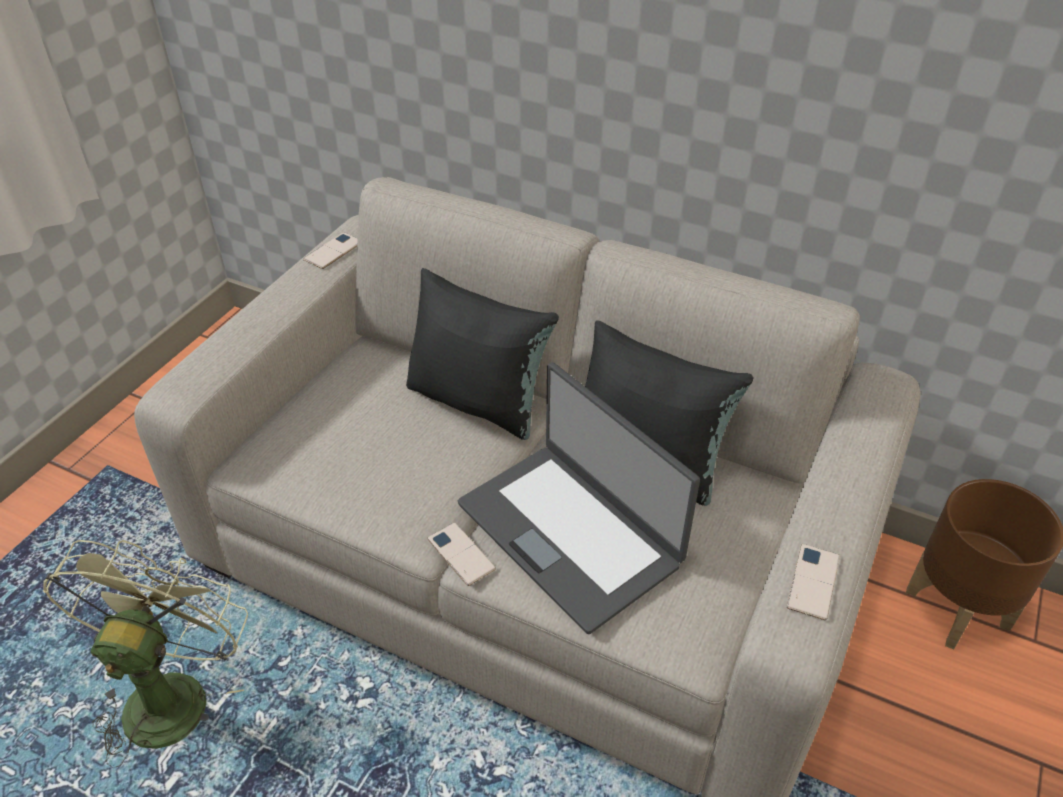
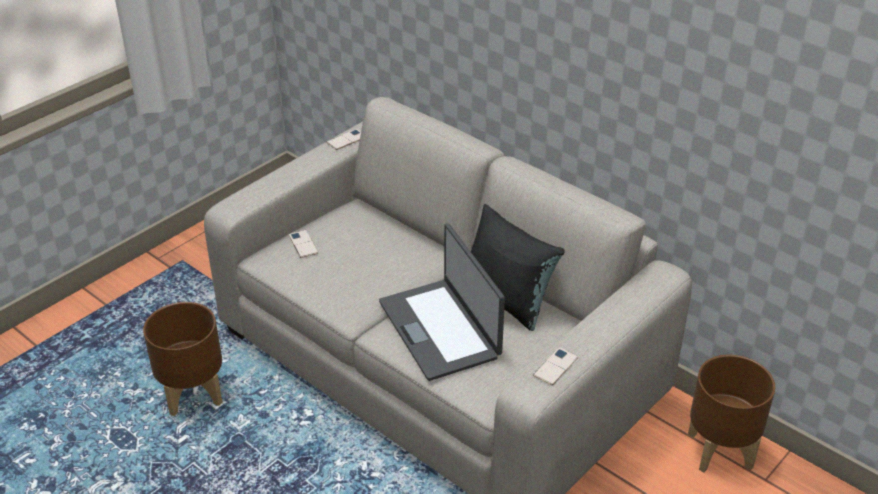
camera: 15 degrees right, 5 degrees down
green fan [43,540,248,767] -> brown planter [143,302,222,416]
black pillow [406,268,559,440] -> none
phone [428,522,496,586] -> phone moved to [289,230,318,258]

